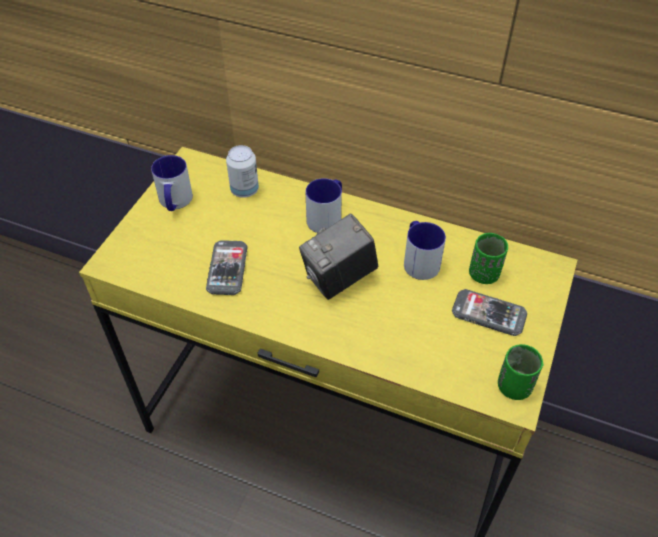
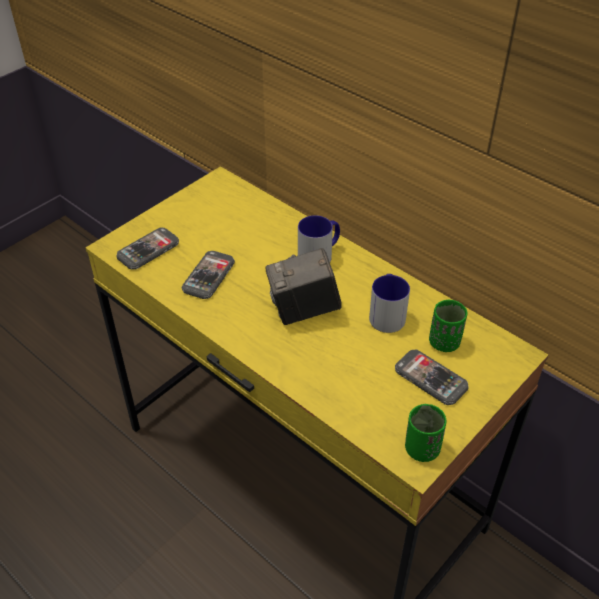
camera: 20 degrees right, 5 degrees down
mug [151,155,193,211] -> none
can [226,145,259,198] -> none
none -> phone [116,228,179,270]

